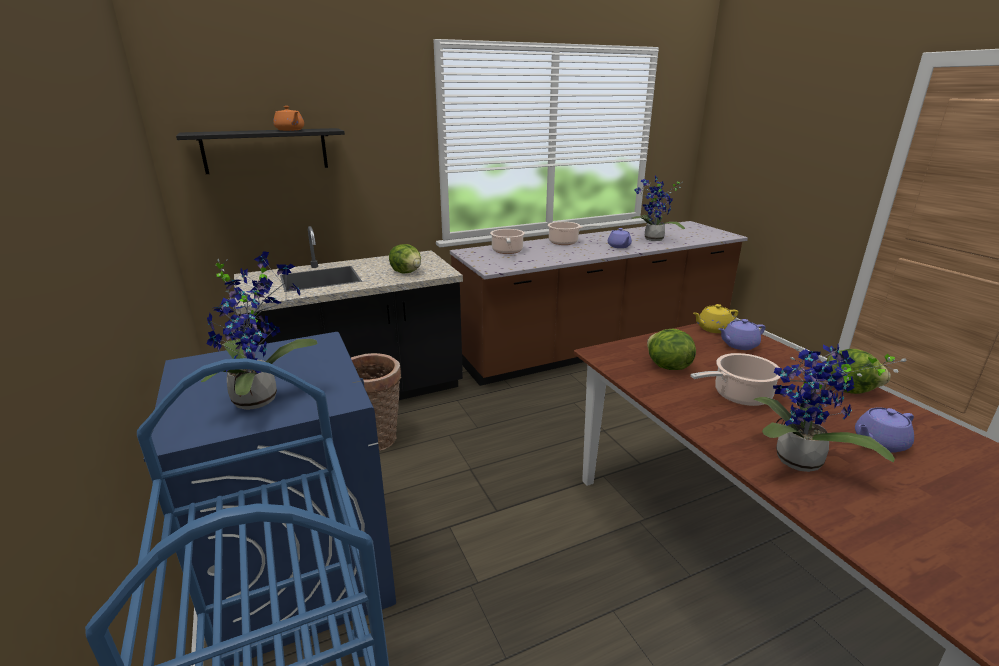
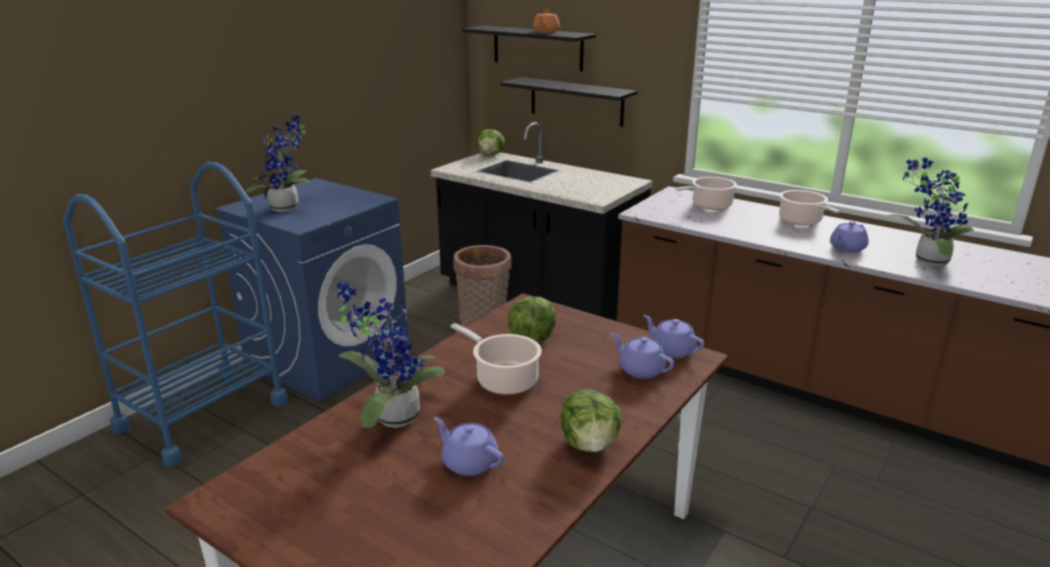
camera: 60 degrees right, 0 degrees up
lettuce [389,244,421,273] -> lettuce moved to [478,129,505,156]
yellow teapot [693,304,738,333] -> purple teapot [643,315,705,358]
none -> black shelf [500,77,638,127]

